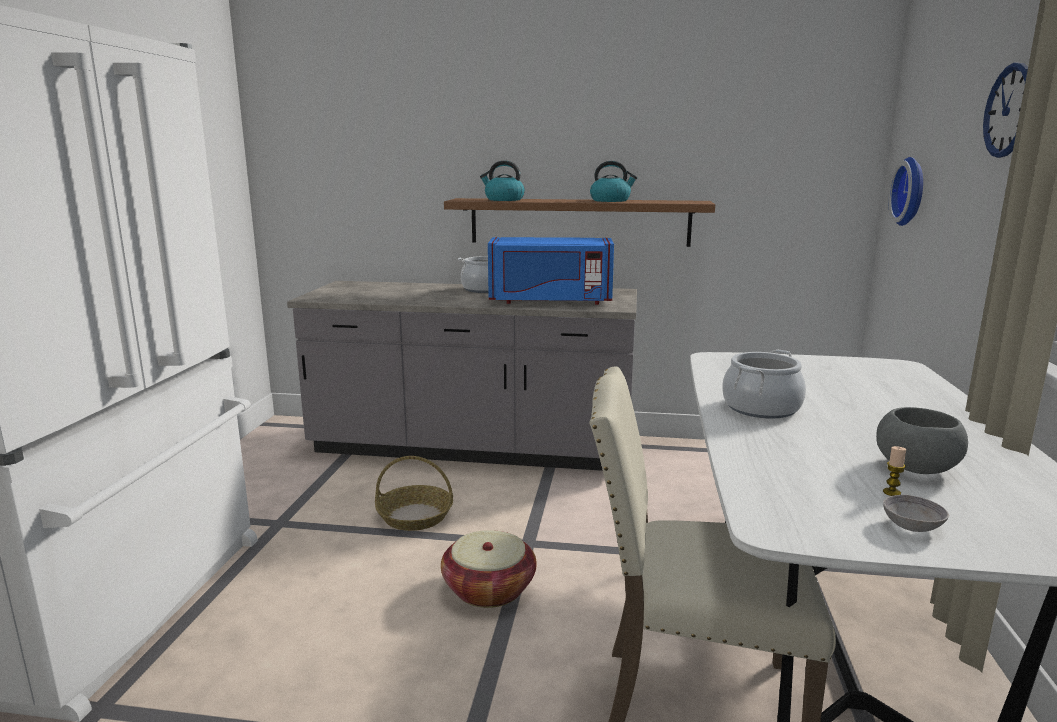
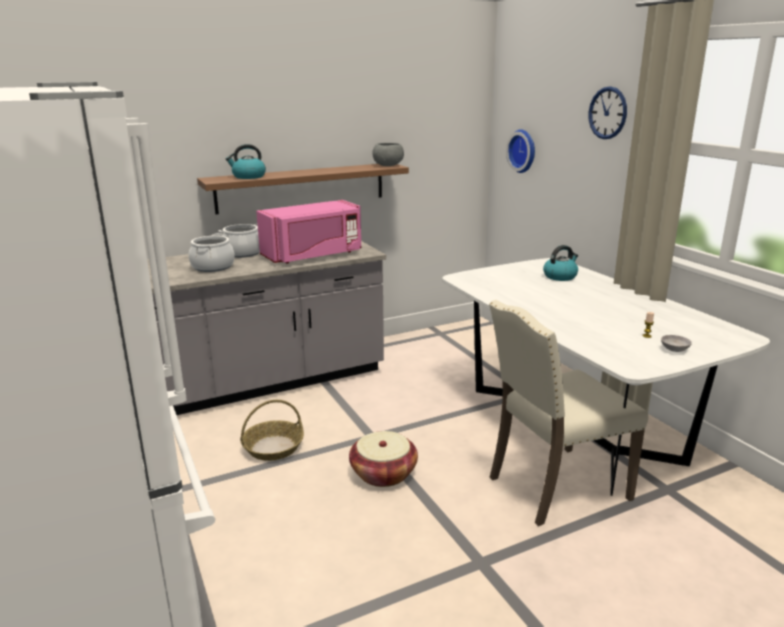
camera: 35 degrees left, 5 degrees up
blue microwave [488,237,614,305] -> pink microwave [256,200,362,263]
kettle [590,161,638,202] -> kettle moved to [543,245,578,281]
cooking pot [722,350,806,419] -> cooking pot moved to [189,233,235,272]
grey bowl [876,407,968,474] -> grey bowl moved to [372,143,404,166]

